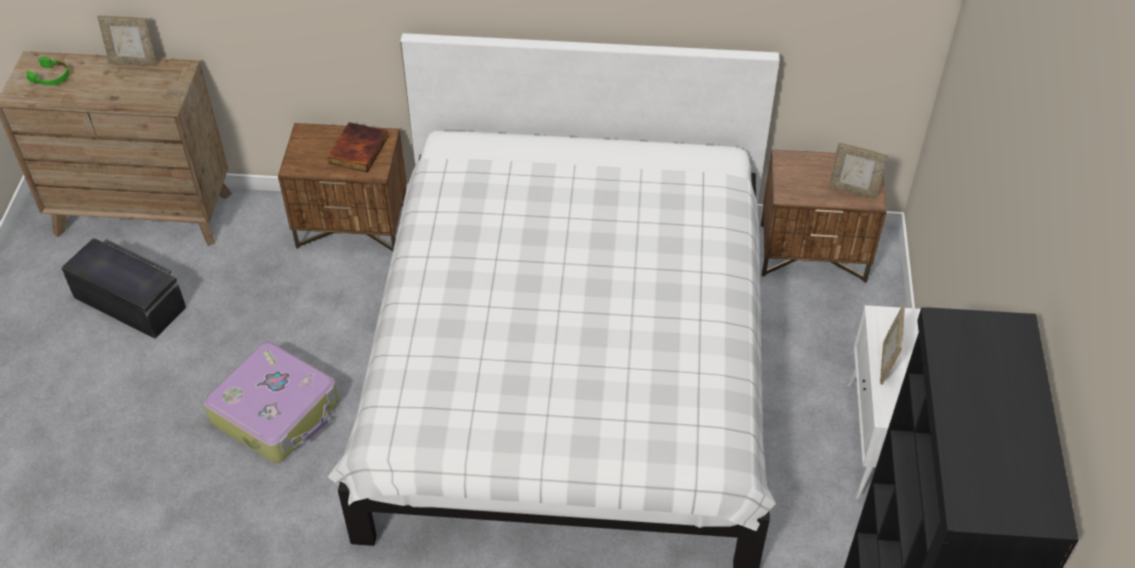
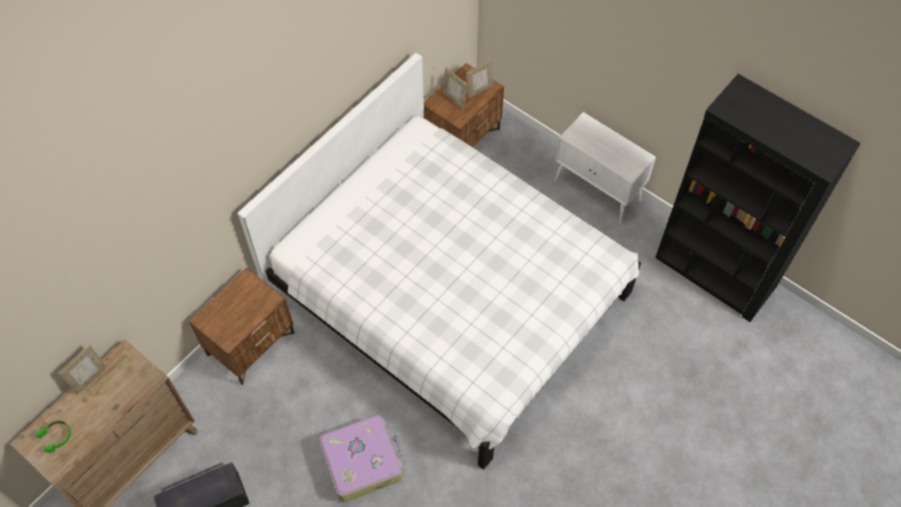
camera: 55 degrees left, 10 degrees up
book [327,122,388,172] -> none
picture frame [880,305,905,385] -> picture frame moved to [442,67,468,110]

